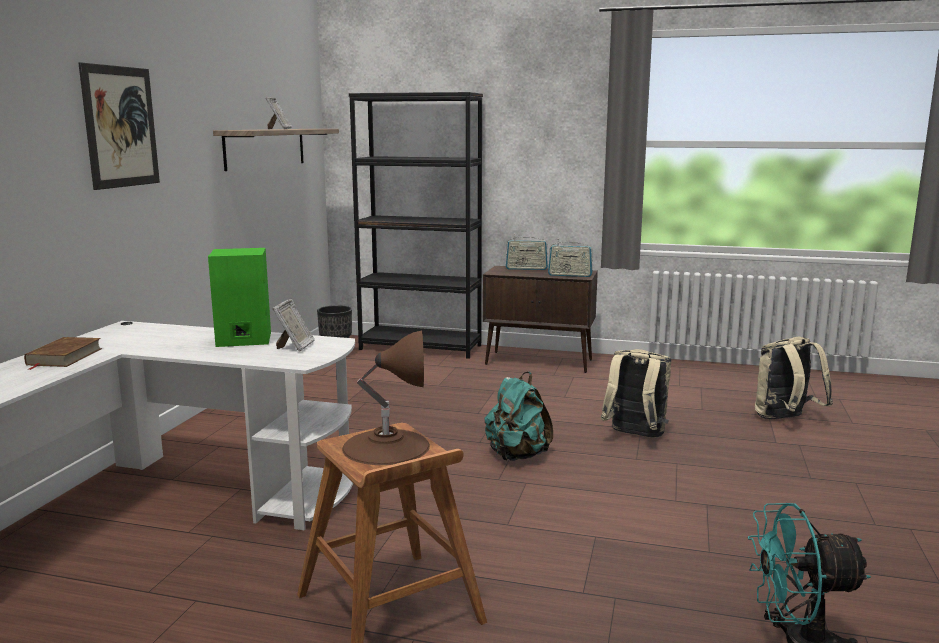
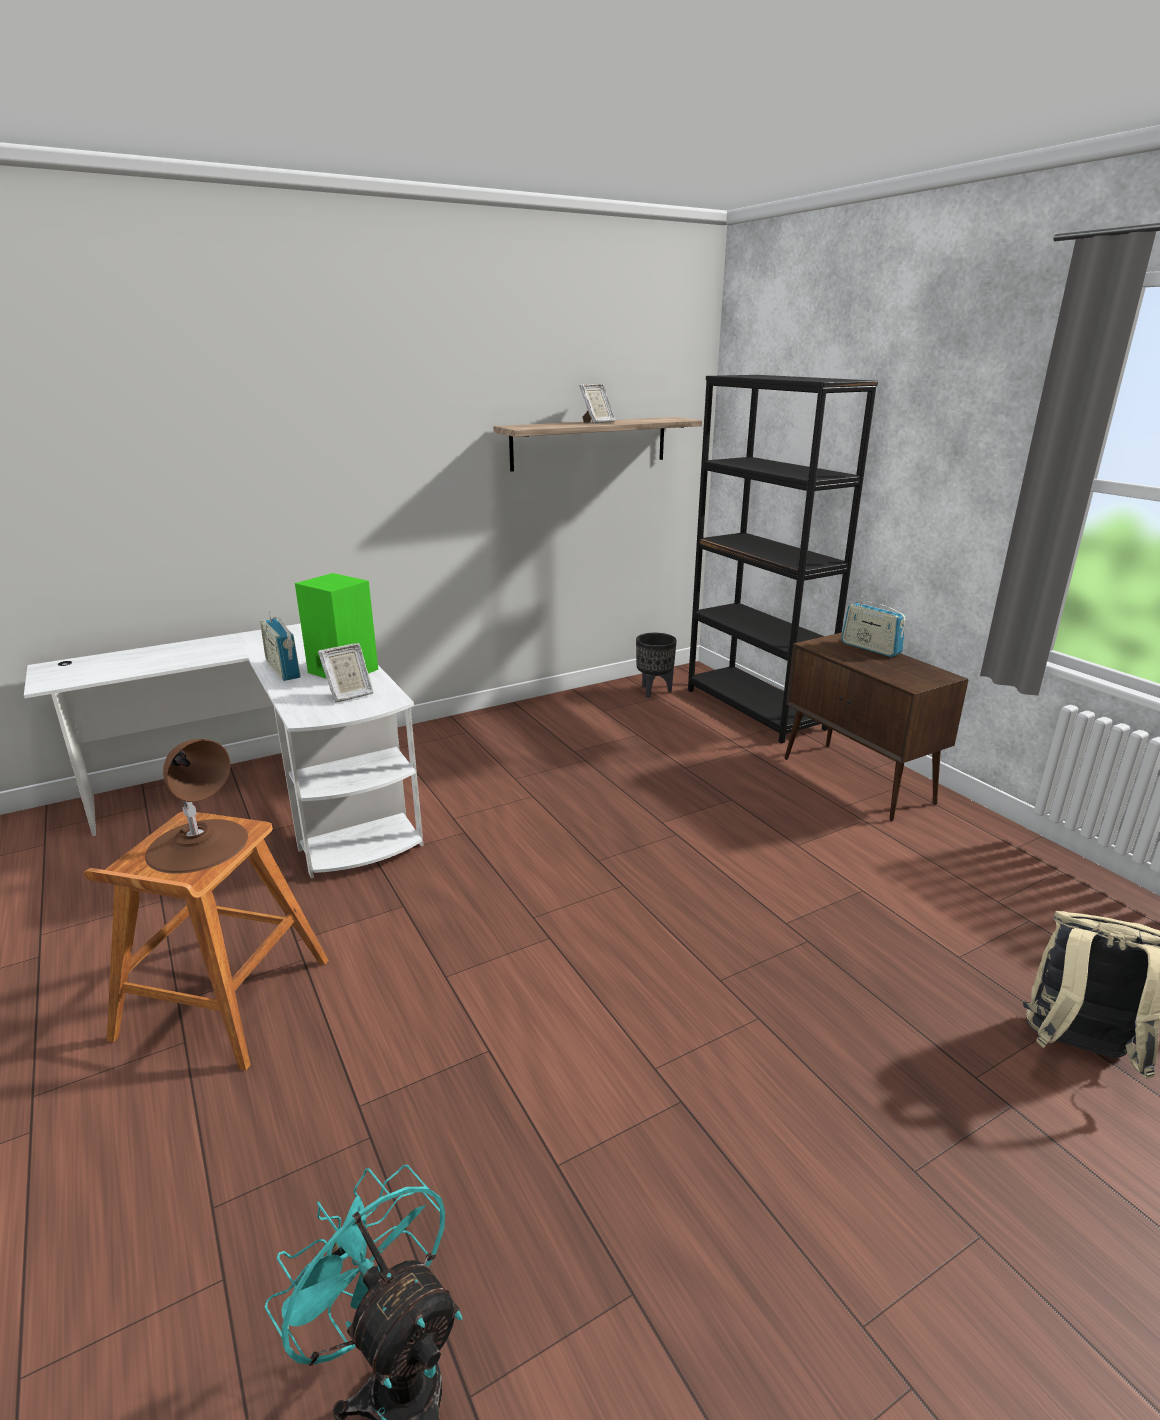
camera: 45 degrees right, 10 degrees up
brown book [24,337,102,370] -> none
picture [78,62,160,190] -> none
turquoise backpack [484,372,553,461] -> none
radio [548,242,593,277] -> radio moved to [260,611,300,681]
beige backpack [601,349,672,438] -> none

